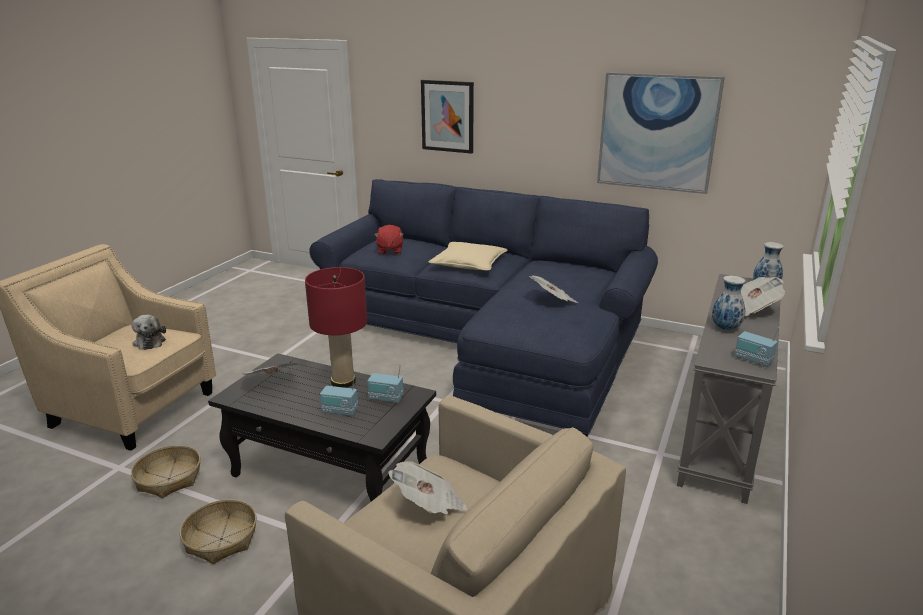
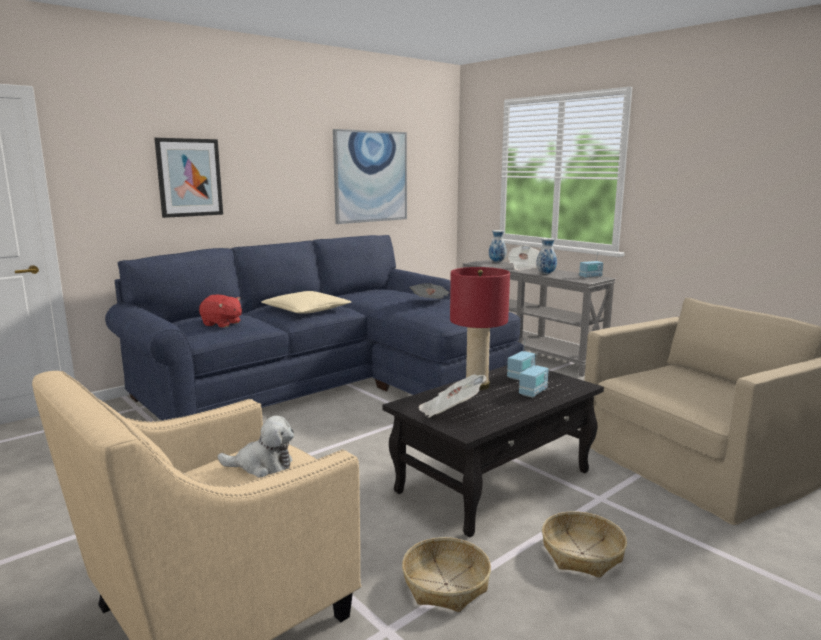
camera: 65 degrees left, 10 degrees down
newspaper [388,461,468,514] -> none

